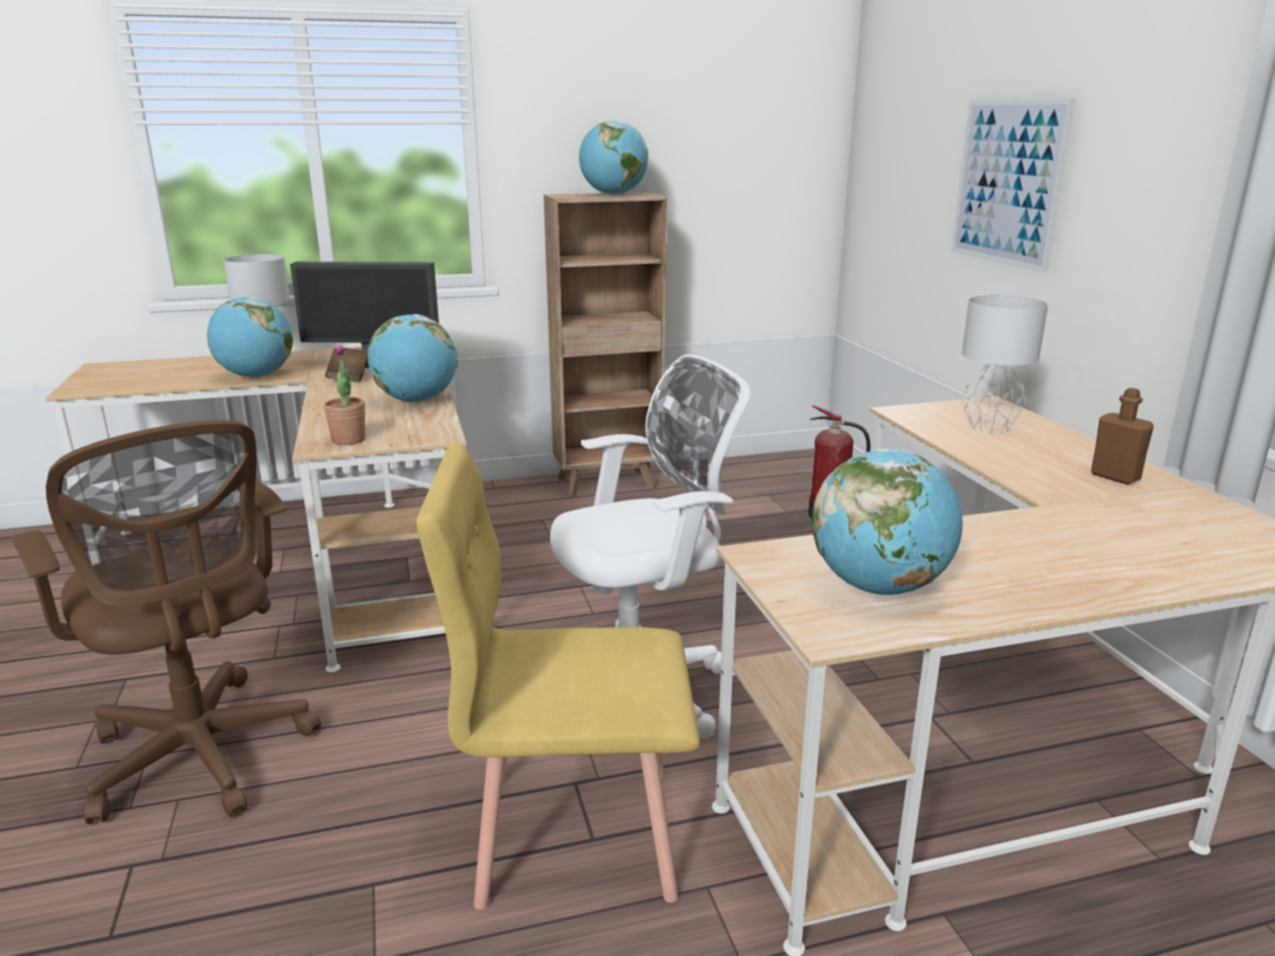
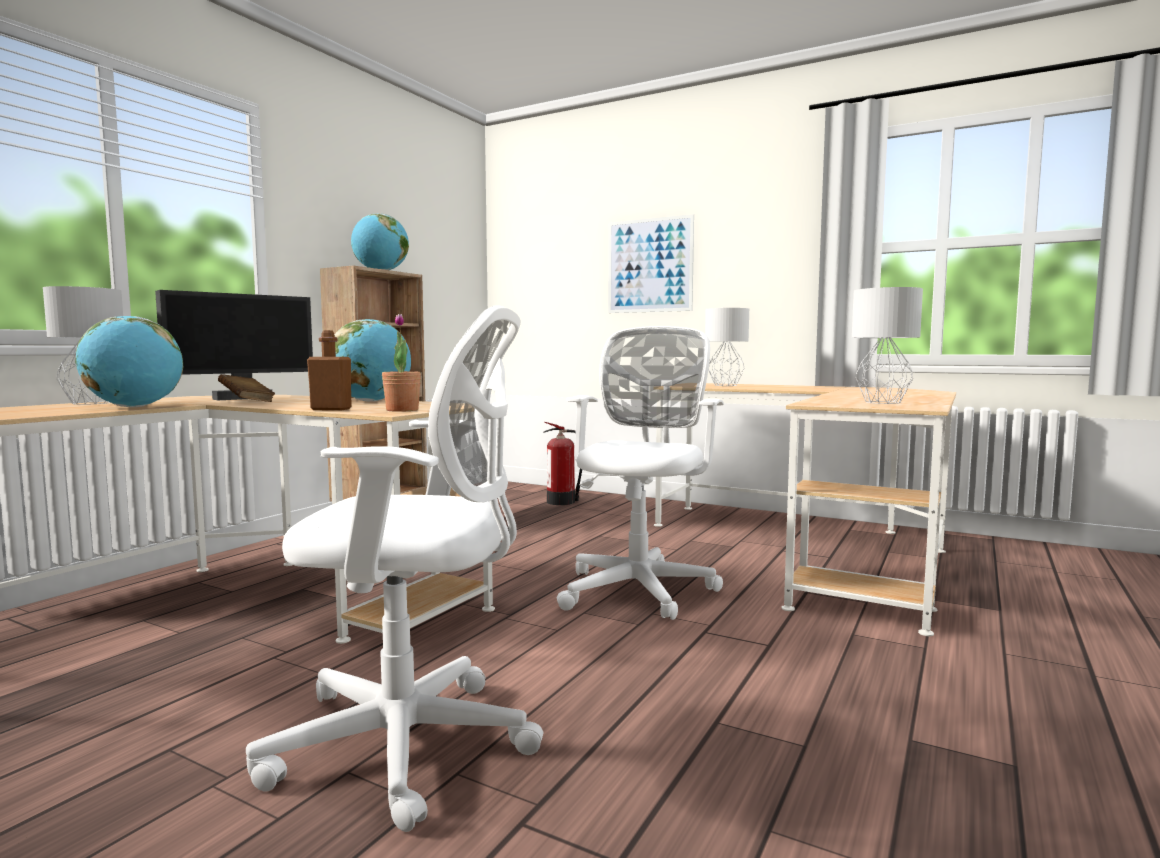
camera: 45 degrees left, 15 degrees down
brown office chair [11,420,321,824] -> white office chair [246,305,544,832]
yellow chair [417,443,700,910] -> none
globe [812,448,963,595] -> grey table lamp [852,287,923,404]
brown bottle [1091,388,1154,485] -> brown bottle moved to [307,330,352,411]

